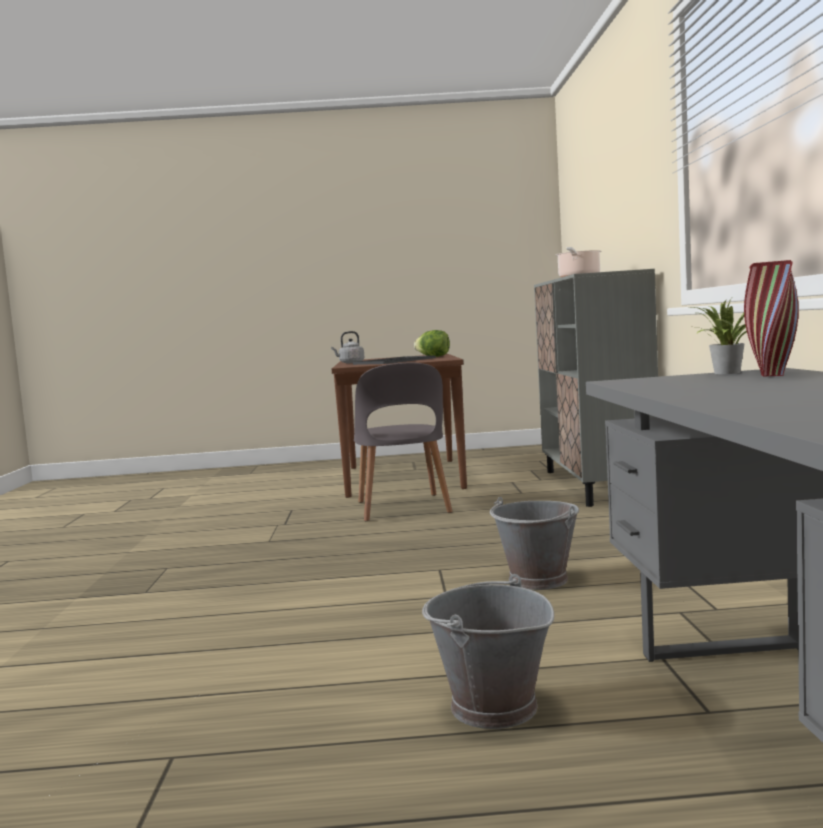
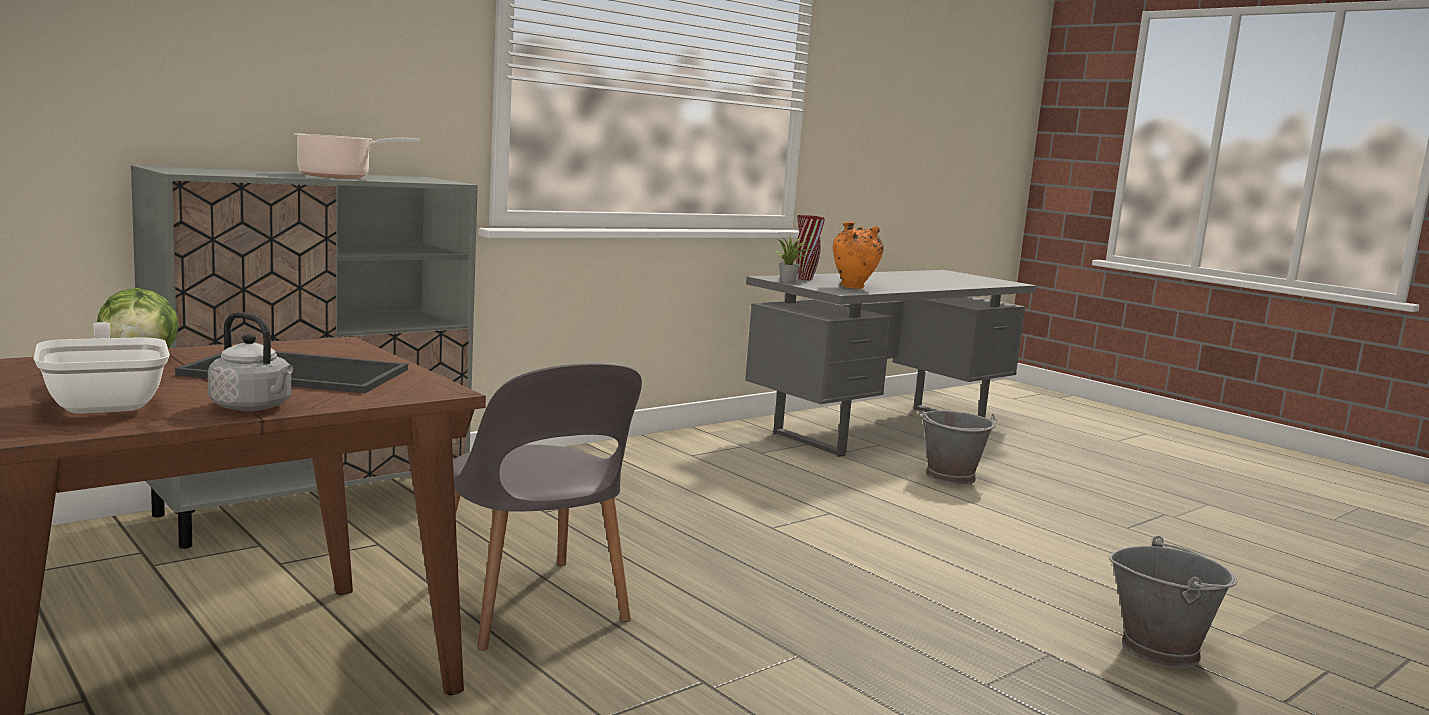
camera: 130 degrees left, 5 degrees up
grey chair [354,362,453,521] -> grey chair turned 105 degrees clockwise [453,363,642,650]
grey bucket [490,497,579,590] -> grey bucket moved to [1109,536,1237,668]
none -> frying pan [33,322,170,414]
none -> orange vase [833,222,884,289]

